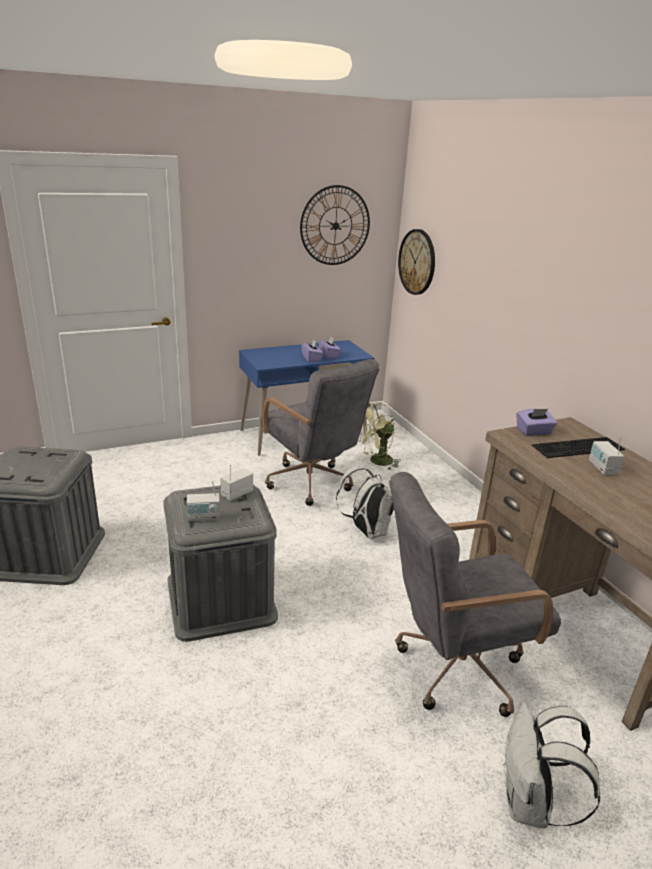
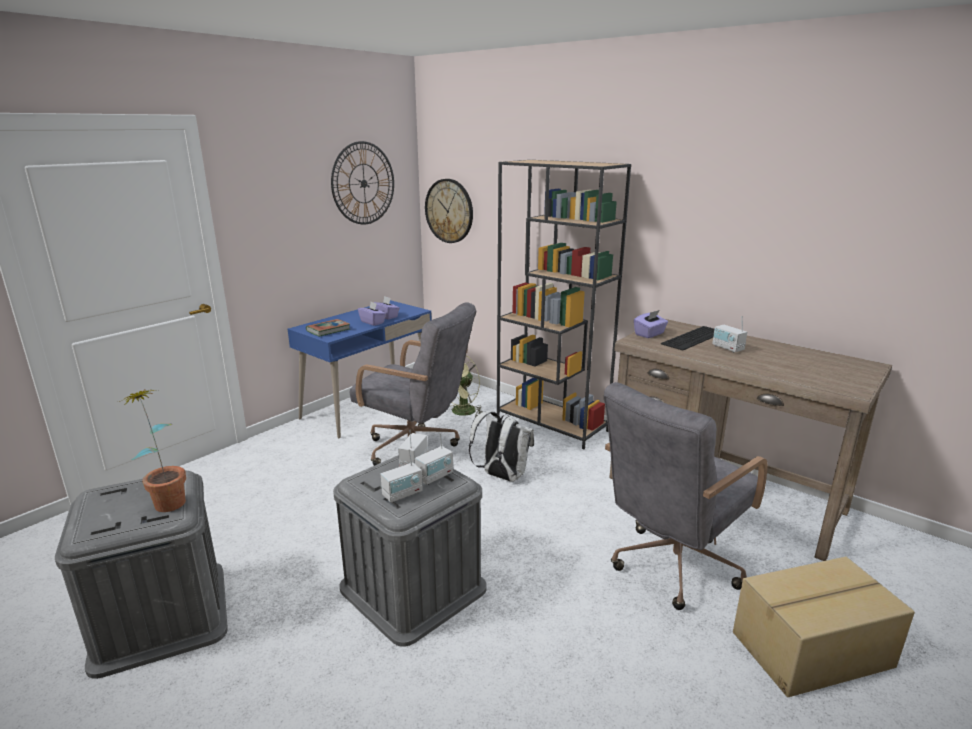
camera: 25 degrees left, 5 degrees down
white backpack [503,702,600,828] -> cardboard box [733,557,915,697]
none -> potted plant [119,389,186,512]
none -> book [306,319,350,337]
none -> radio [415,433,453,485]
none -> bookcase [497,160,631,449]

